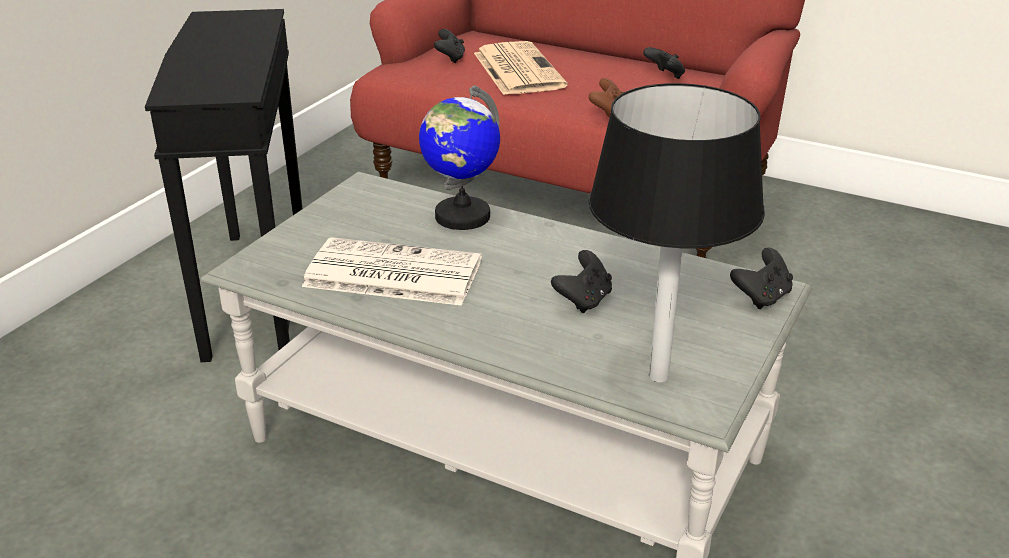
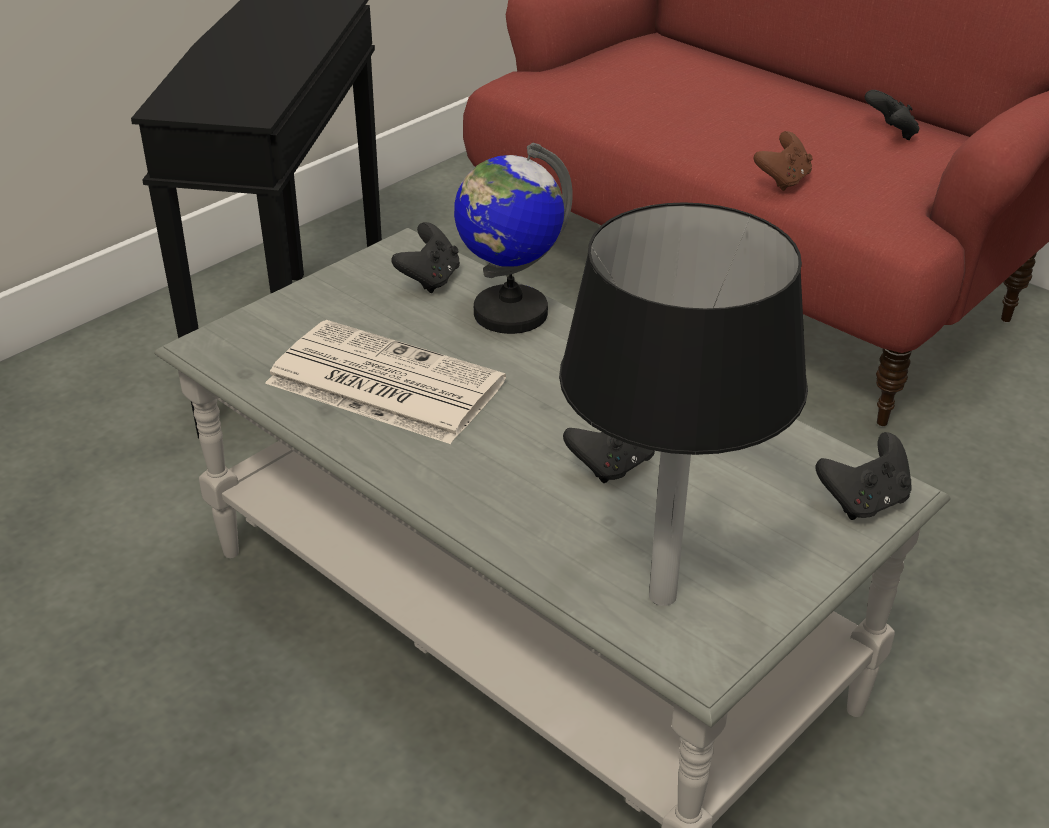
camera: 15 degrees right, 5 degrees up
black game controller [434,29,465,63] -> black game controller moved to [391,222,460,293]
newspaper [474,41,567,95] -> none

